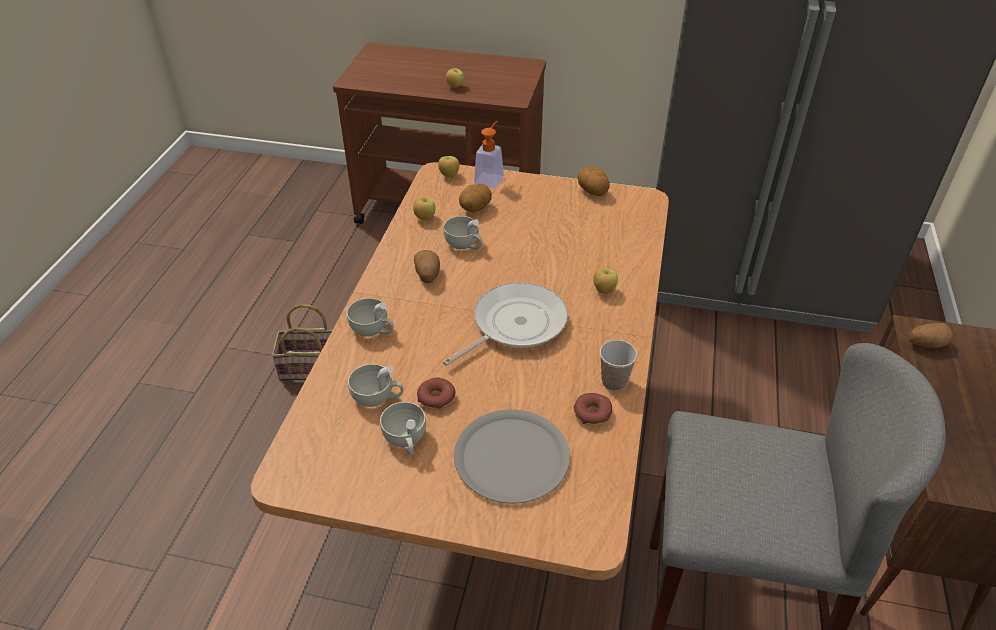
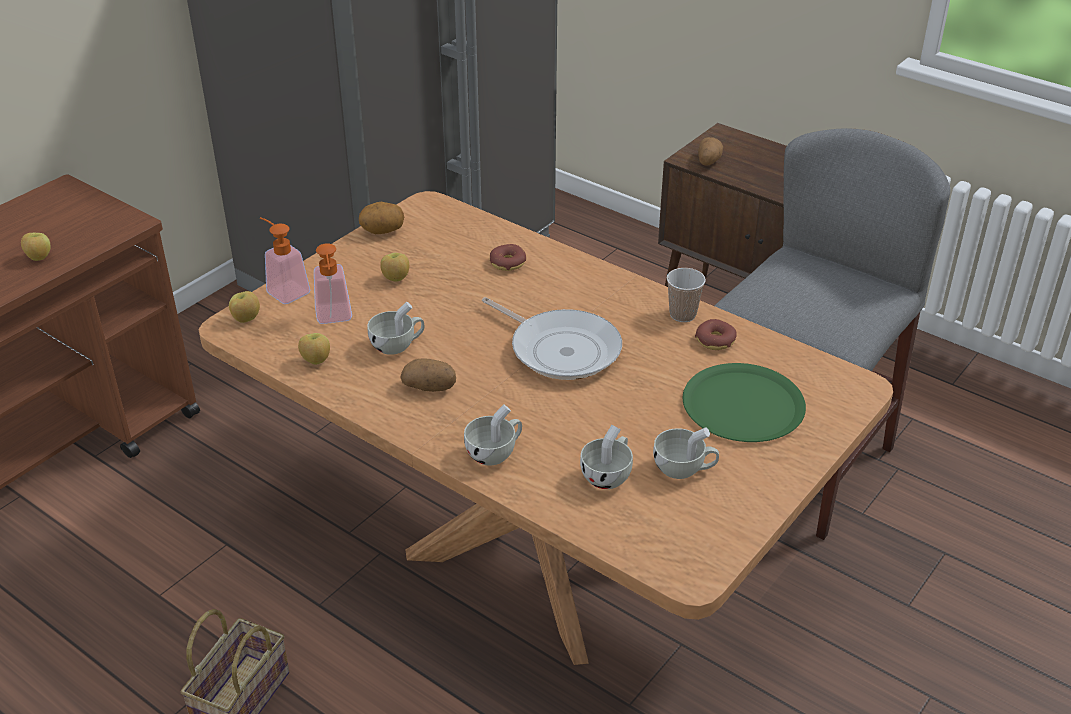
camera: 65 degrees left, 5 degrees down
donut [417,377,456,410] -> donut moved to [490,244,526,271]
frying pan [443,282,568,366] -> frying pan turned 150 degrees clockwise [482,297,622,380]
grey plate [454,410,570,504] -> green plate [683,363,806,442]
potato [459,184,492,212] -> soap dispenser [314,243,352,324]
apple [593,268,618,294] -> apple moved to [380,253,409,282]

